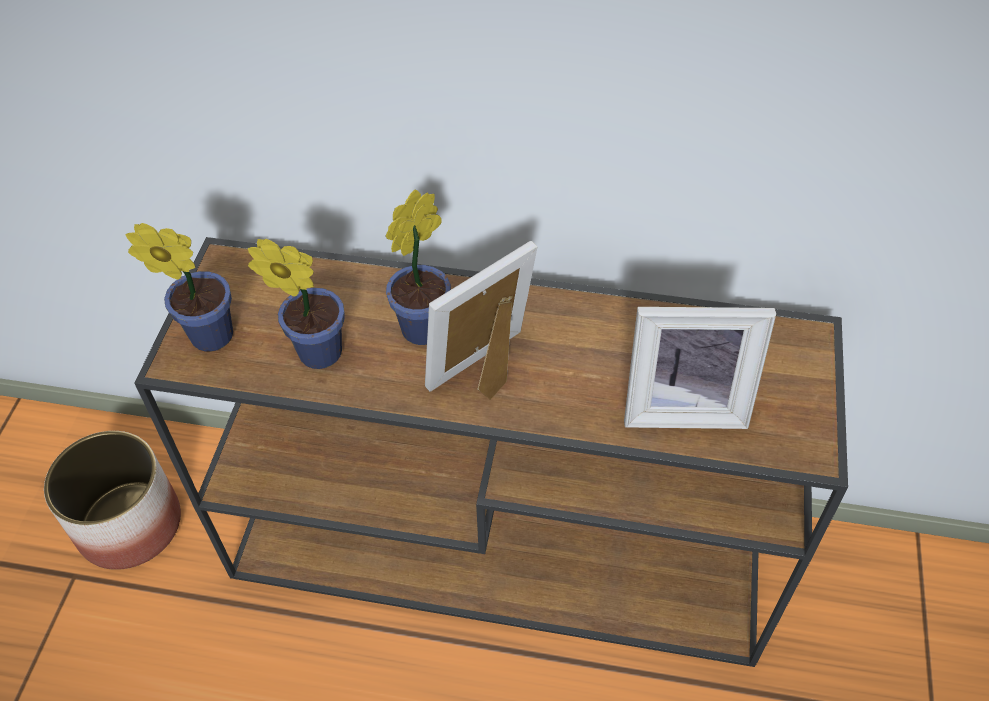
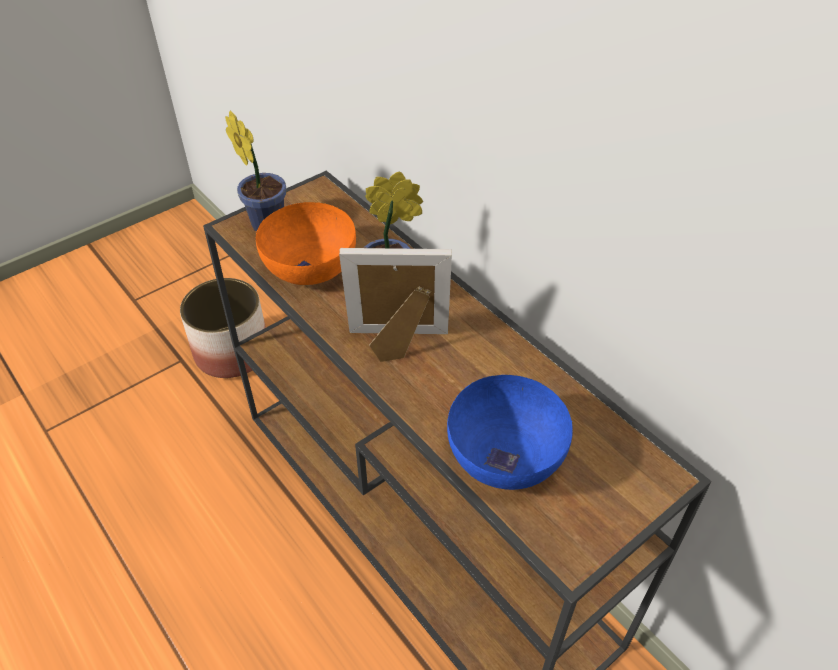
camera: 40 degrees right, 5 degrees down
potted plant [248,239,345,369] -> orange bowl [256,202,356,285]
picture frame [624,307,776,429] -> blue bowl [447,375,573,490]

